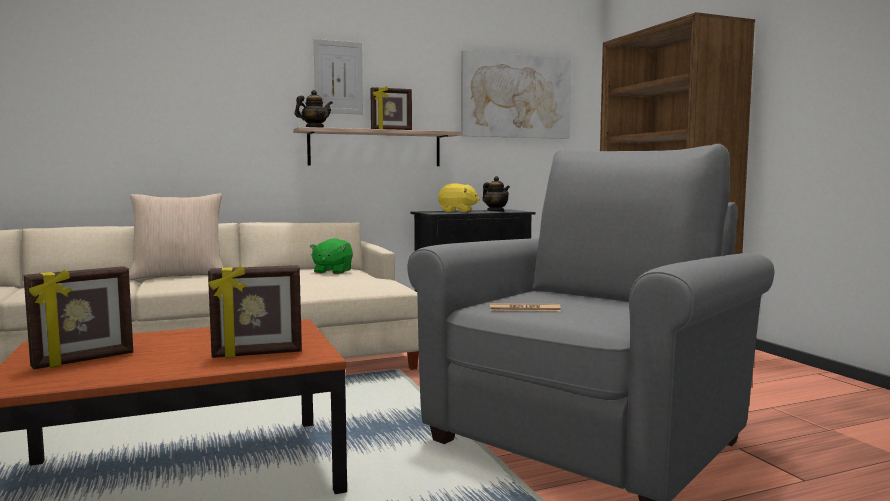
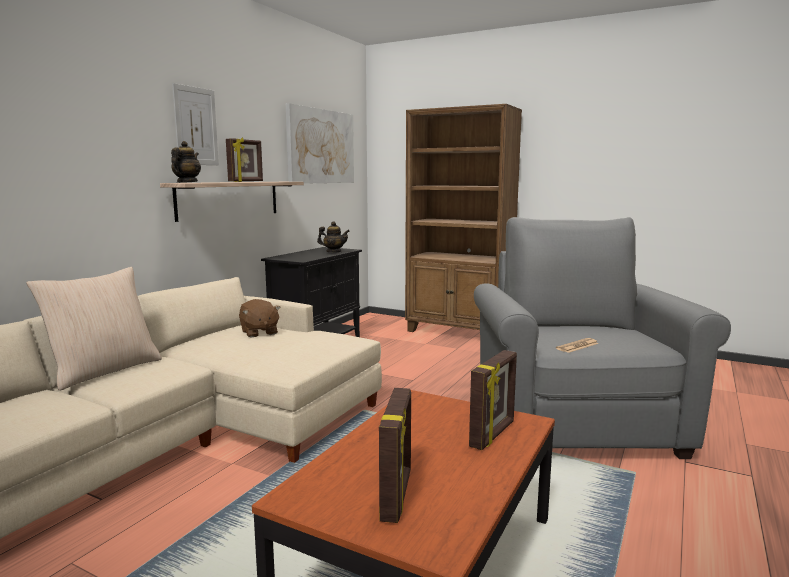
camera: 40 degrees left, 5 degrees up
green plush toy [310,238,353,274] -> brown plush toy [239,299,281,337]
yellow plush toy [438,183,480,213] -> none

